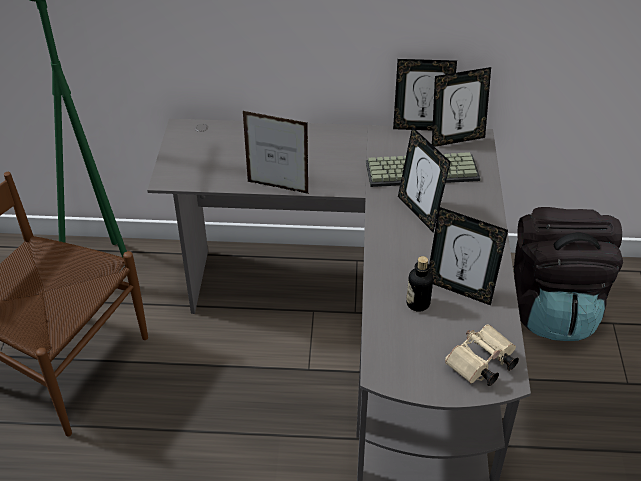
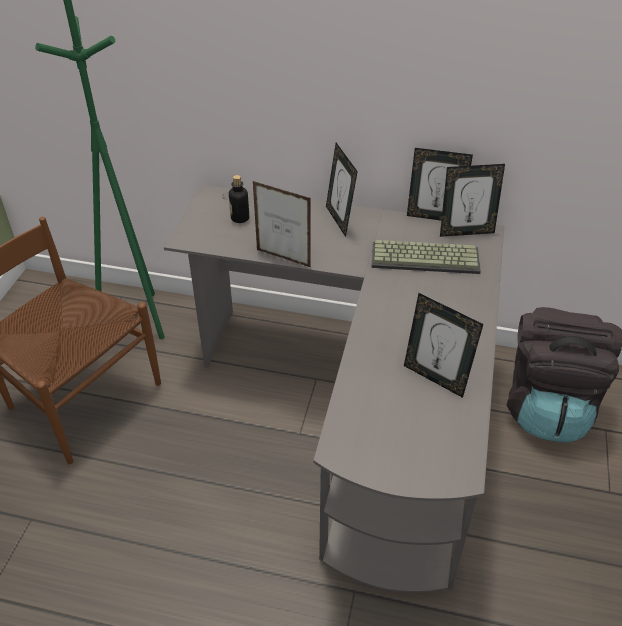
camera: 10 degrees right, 0 degrees up
picture frame [398,127,451,232] -> picture frame moved to [326,143,358,237]
bottle [406,256,433,312] -> bottle moved to [229,175,249,223]
beige binoculars [445,324,519,386] -> none

